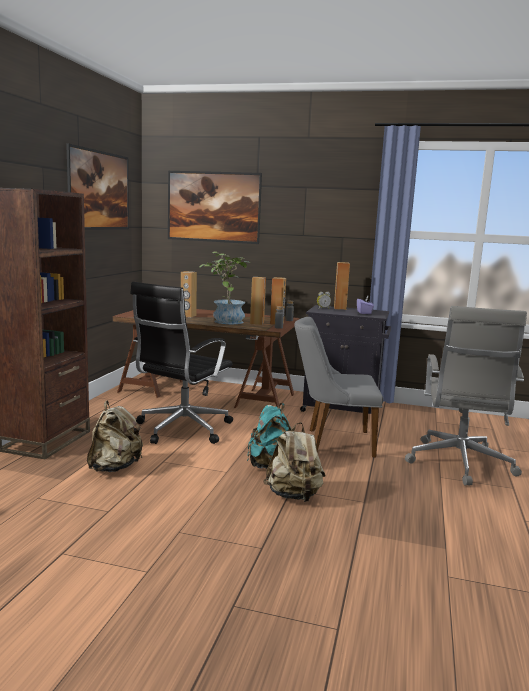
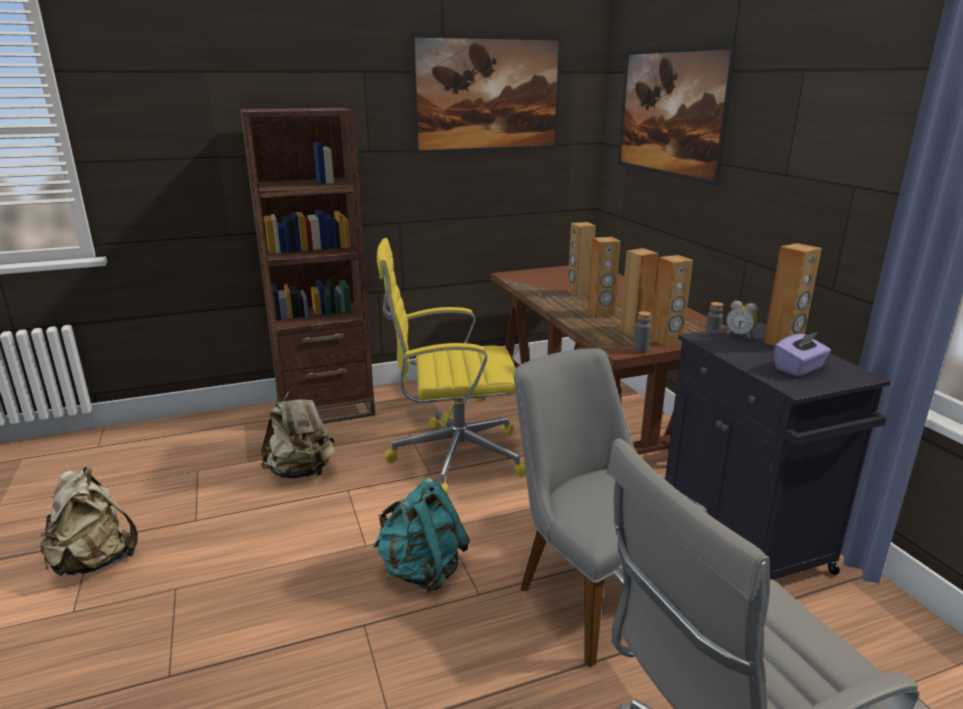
camera: 55 degrees right, 10 degrees up
black office chair [130,282,233,444] -> yellow office chair [377,238,526,496]
potted plant [199,251,250,324] -> brown speaker [588,237,621,318]
beige backpack [263,422,326,502] -> beige backpack moved to [40,467,138,576]

